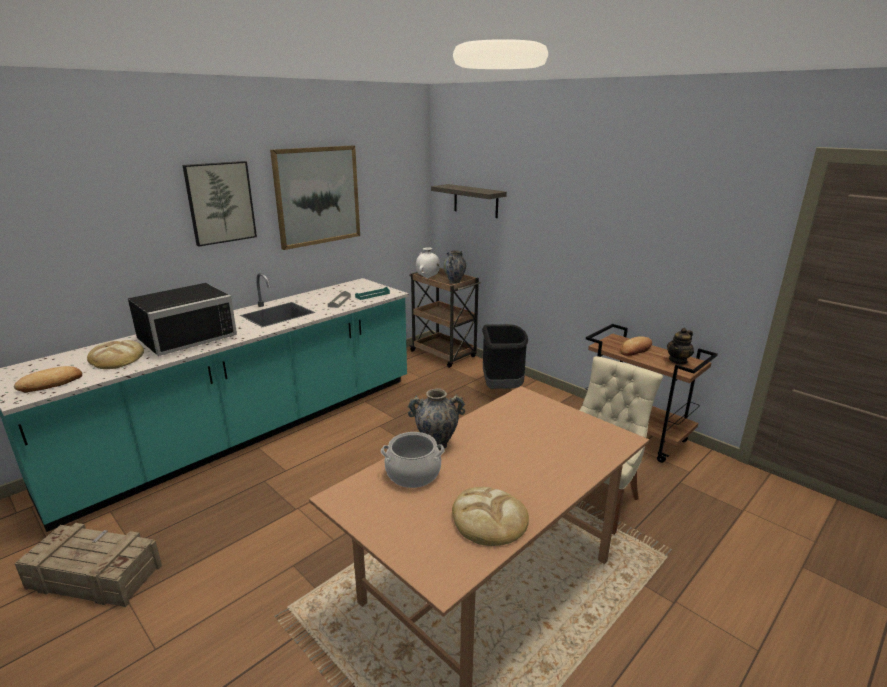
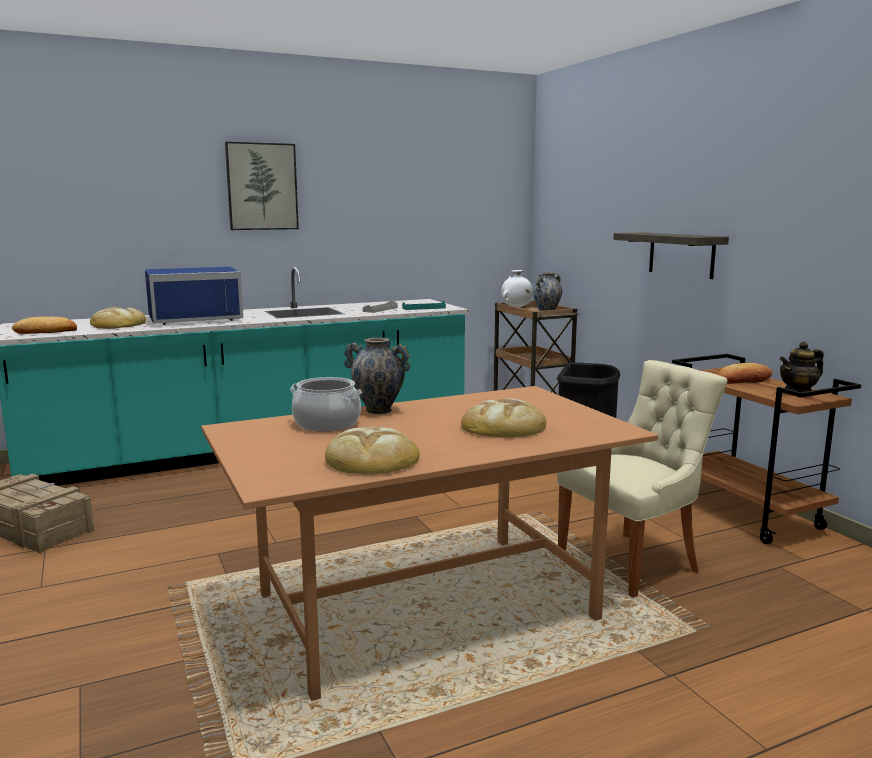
camera: 20 degrees right, 10 degrees down
black microwave [128,283,237,356] -> blue microwave [145,267,243,325]
picture [270,145,360,250] -> none
shelf [431,184,507,218] -> shelf moved to [613,232,729,279]
none -> bread [461,398,546,437]

